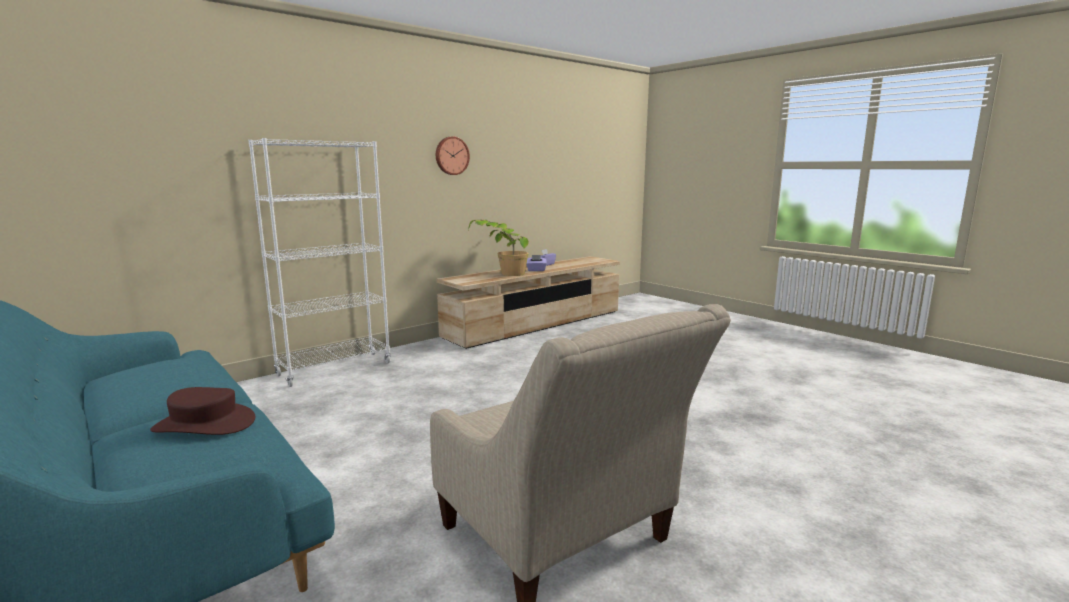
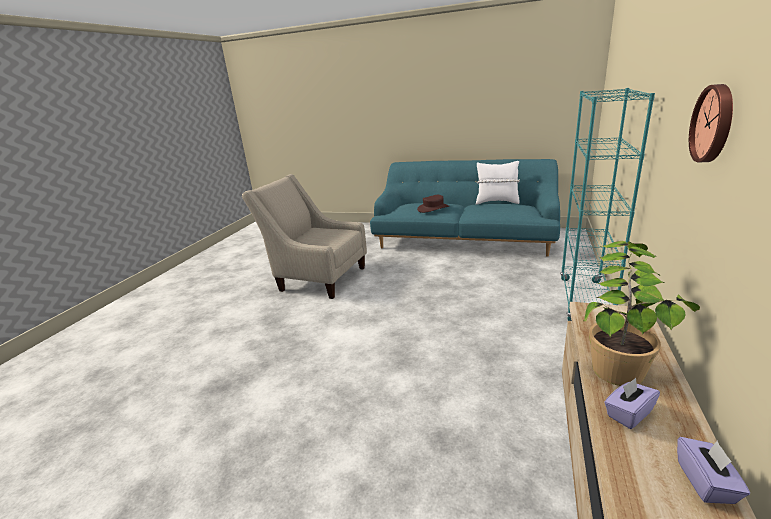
camera: 150 degrees right, 10 degrees up
white bookcase [248,138,391,387] -> turquoise bookcase [560,88,655,321]
none -> white pillow [476,161,520,204]

